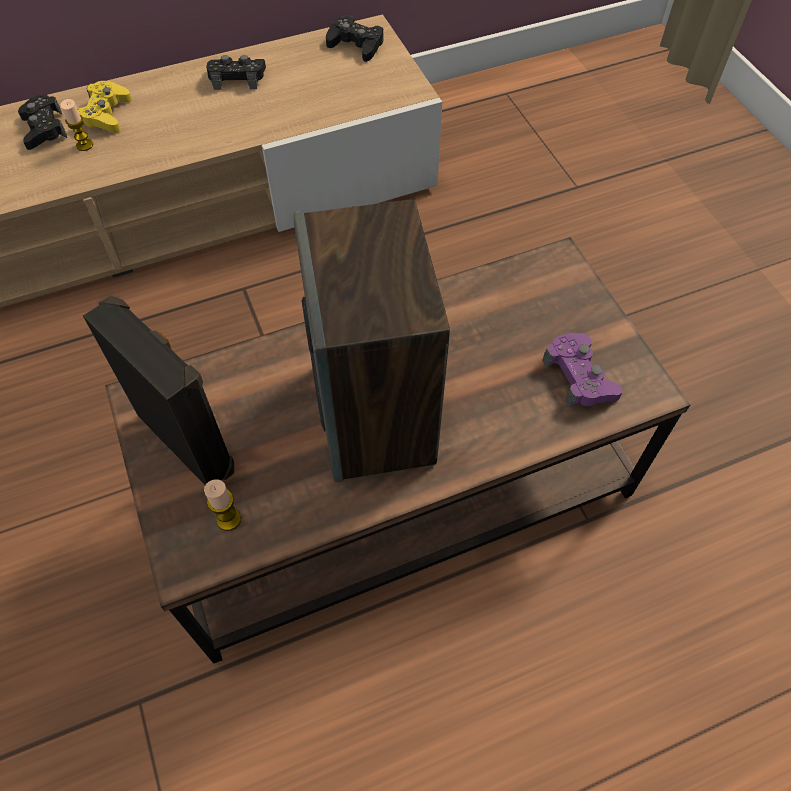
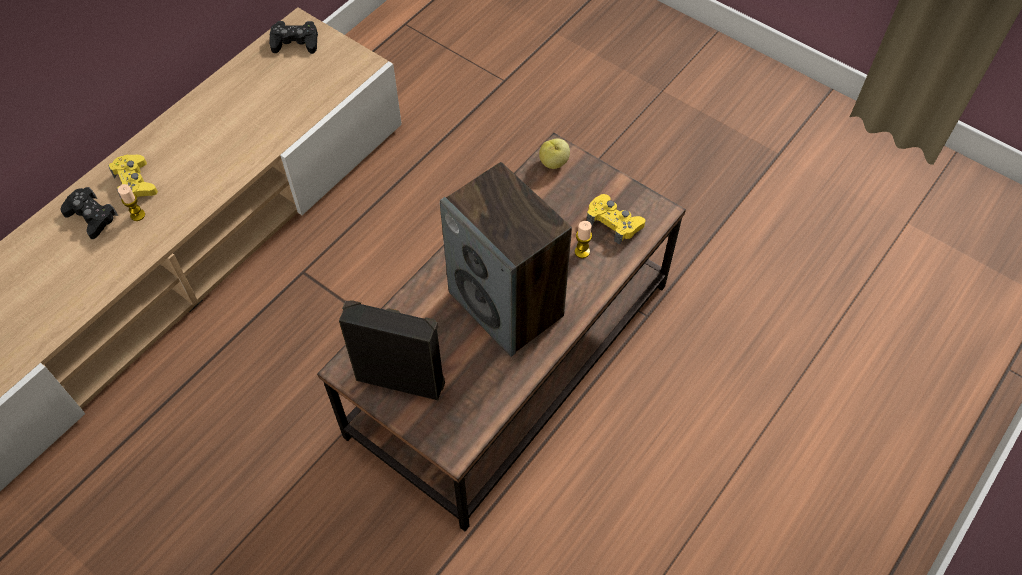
camera: 30 degrees left, 0 degrees up
candle [204,479,241,531] -> candle moved to [575,221,592,258]
black game controller [206,55,266,90] -> none
purple game controller [542,333,622,408] -> yellow game controller [586,194,646,245]
none -> apple [539,139,570,169]

